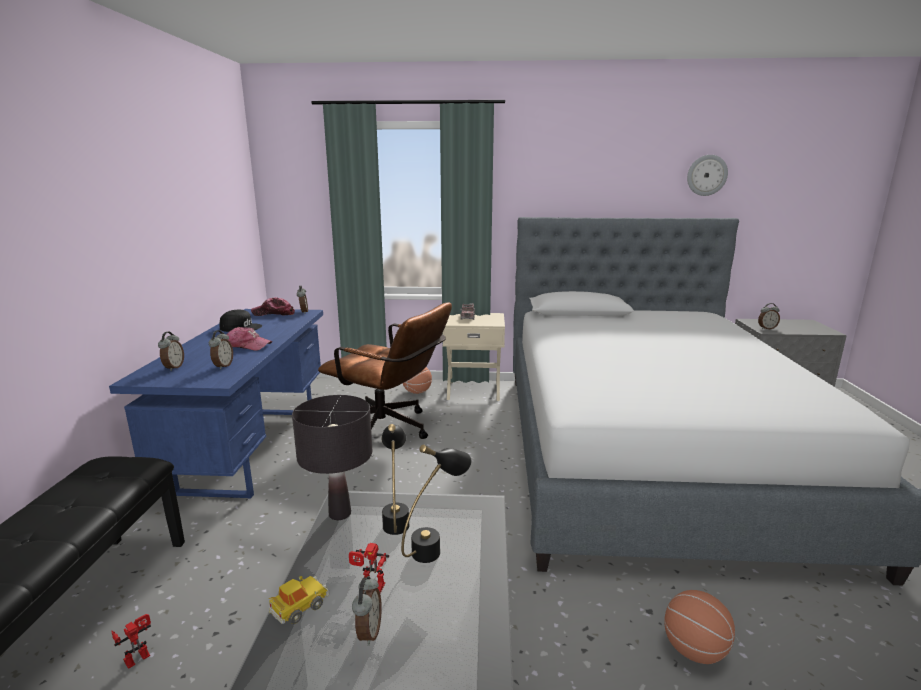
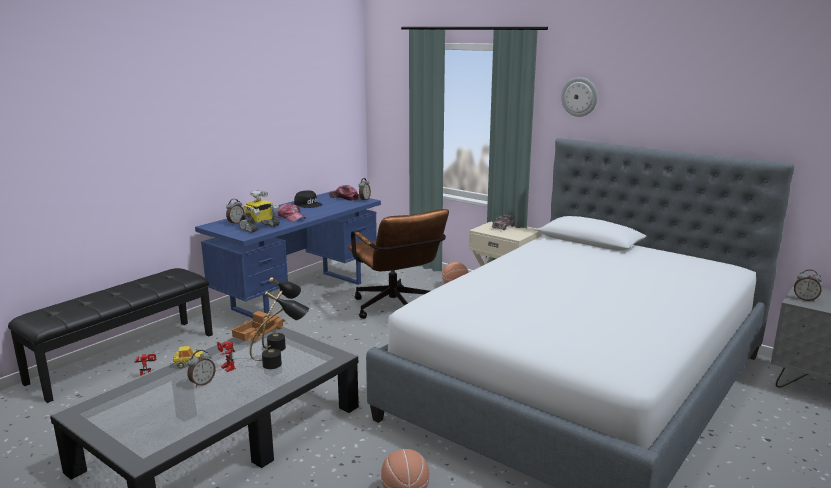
camera: 35 degrees right, 0 degrees up
alarm clock [209,330,233,370] -> toy robot [239,190,280,233]
black table lamp [292,395,372,520] -> toy truck [232,311,285,342]
wall clock [687,155,728,196] -> wall clock moved to [561,77,597,117]

